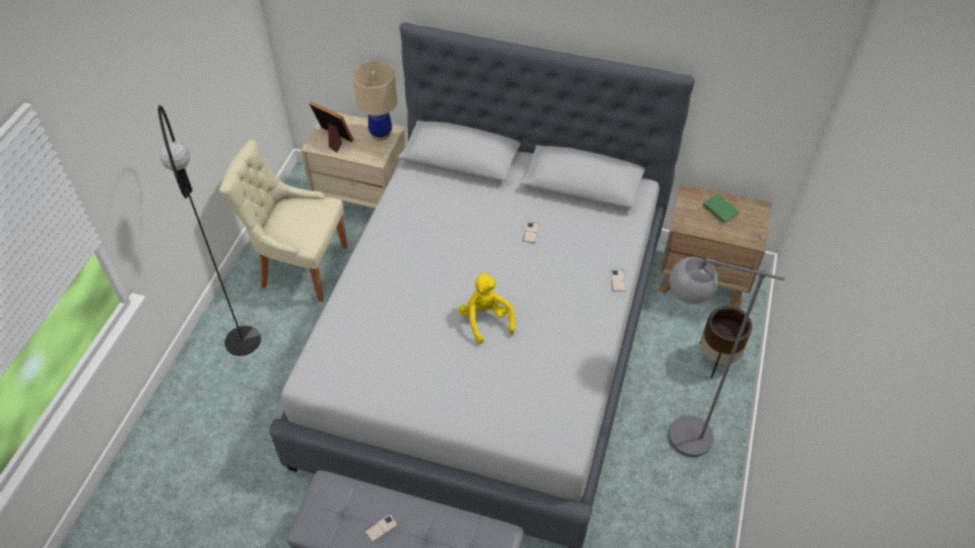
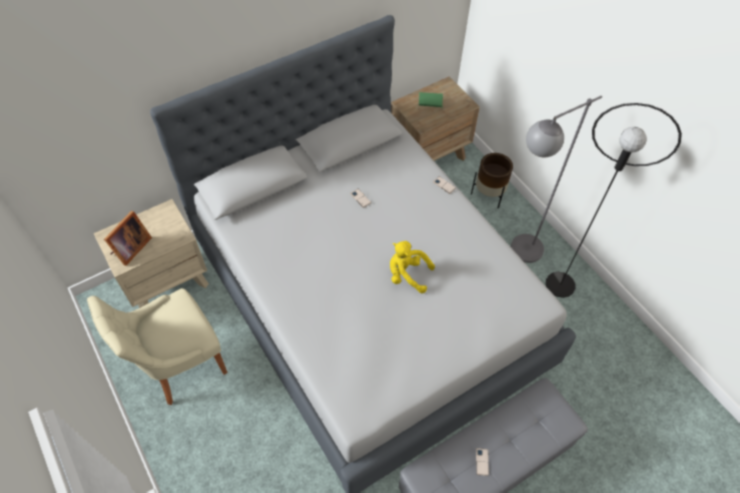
camera: 50 degrees left, 5 degrees up
black floor lamp [158,105,261,356] -> black floor lamp moved to [546,103,682,298]
picture frame [309,102,354,153] -> picture frame turned 135 degrees clockwise [104,211,152,266]
beige table lamp [353,61,398,141] -> none

